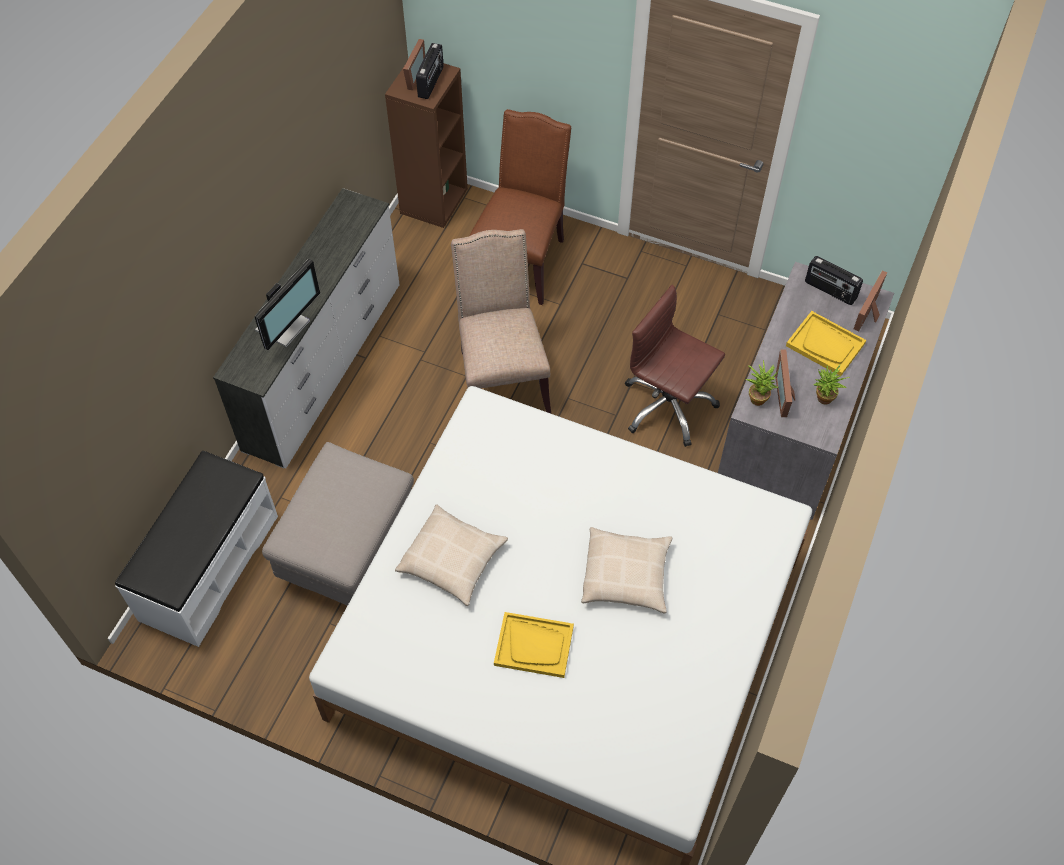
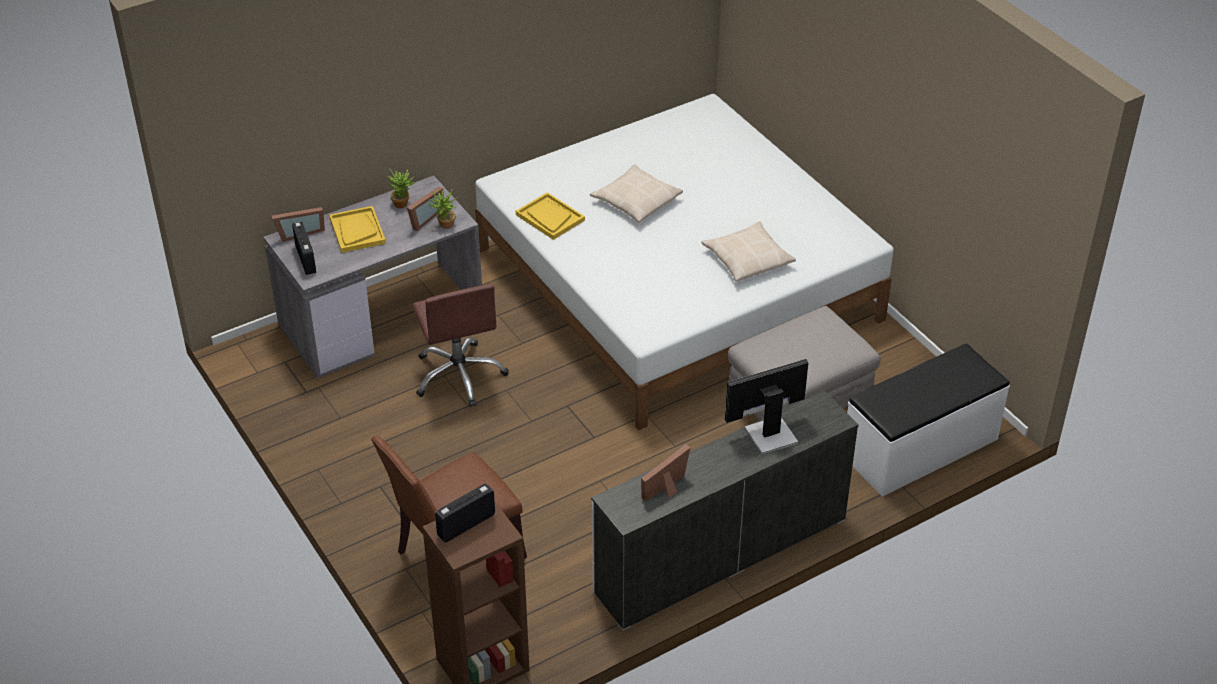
camera: 145 degrees left, 15 degrees down
picture frame [403,39,425,90] -> picture frame moved to [641,444,690,501]
beige chair [451,229,551,413] -> none
yellow tray [494,612,574,678] -> yellow tray moved to [516,192,585,240]

